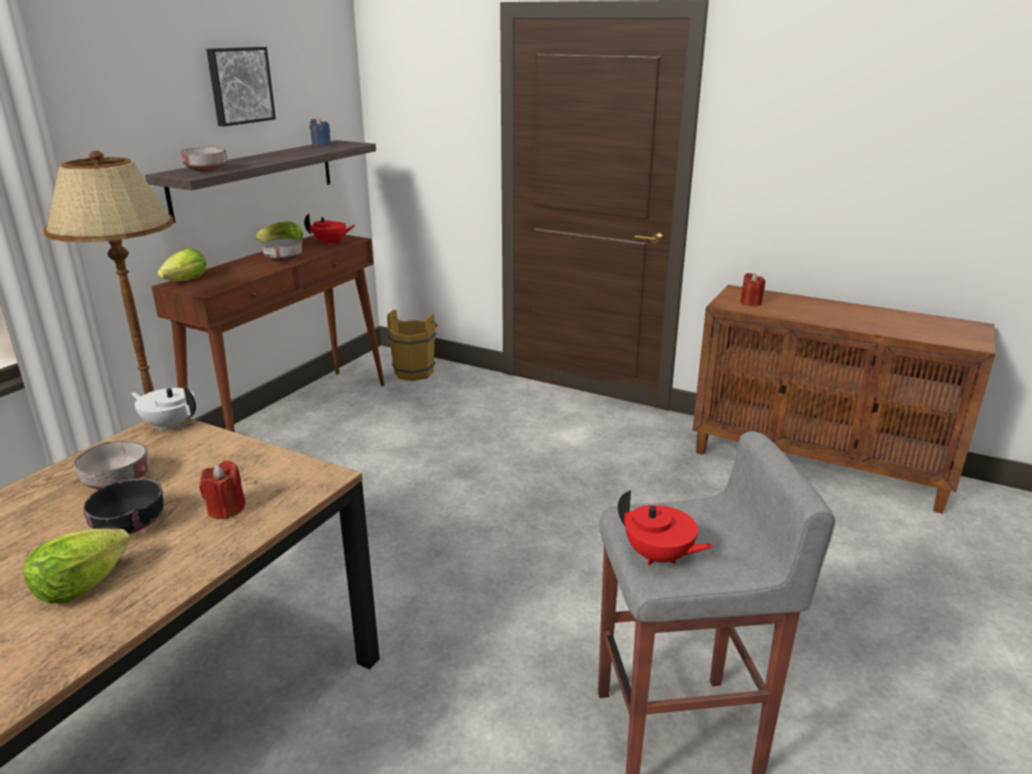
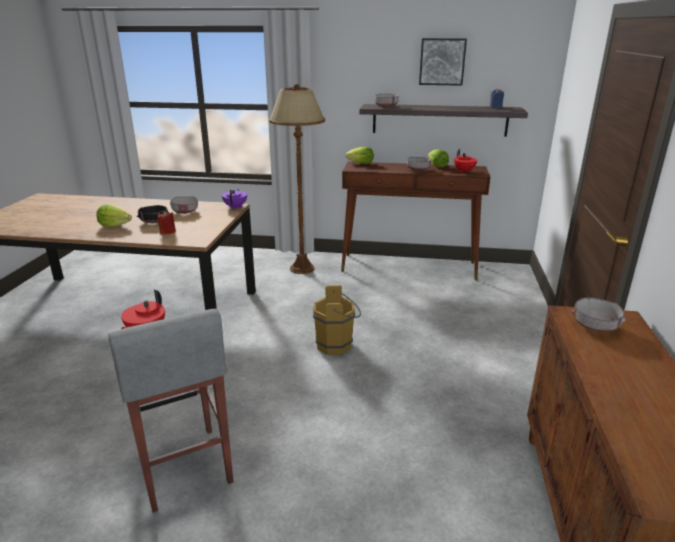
camera: 70 degrees right, 0 degrees up
white teapot [131,386,196,431] -> purple teapot [222,189,247,209]
brown bucket [387,310,438,381] -> brown bucket moved to [313,285,361,355]
red candle [740,273,765,306] -> grey bowl [571,297,626,332]

